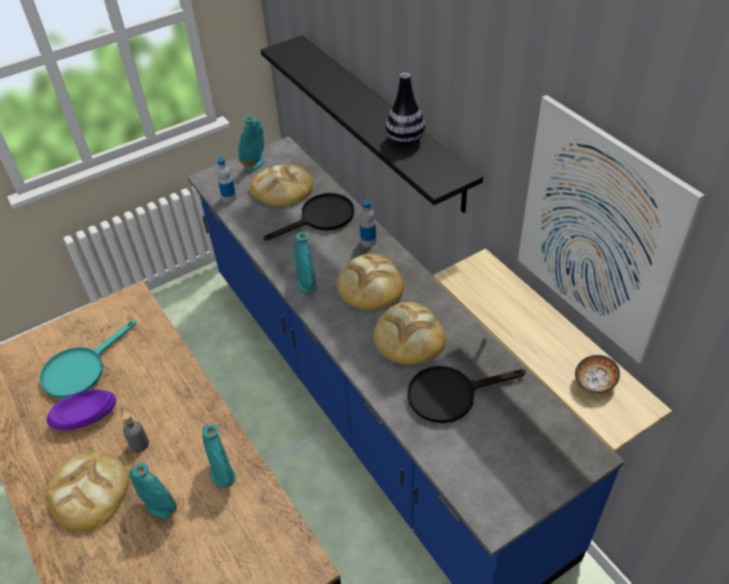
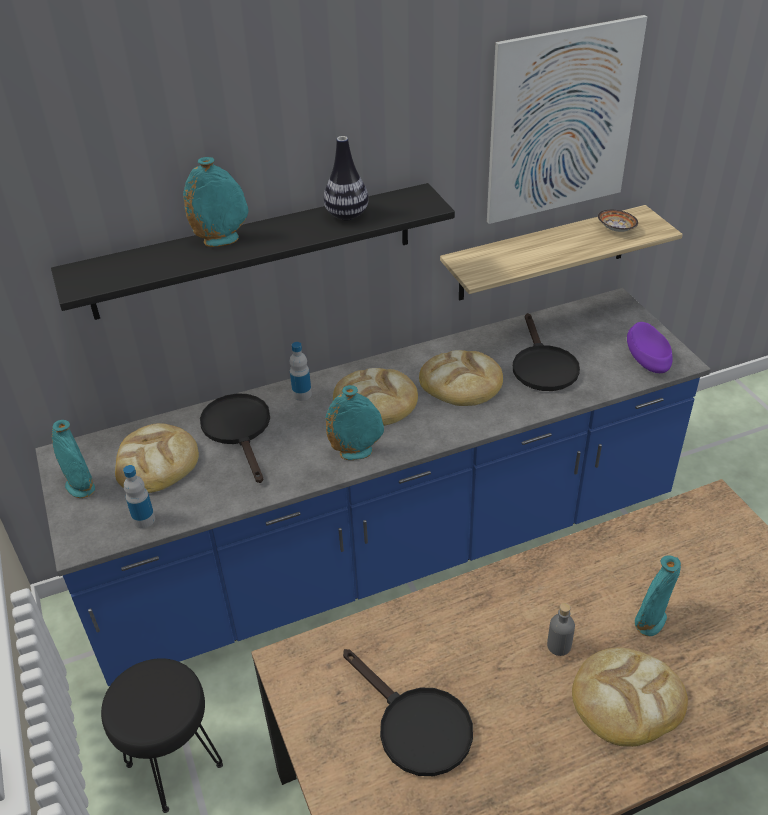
camera: 80 degrees left, 5 degrees down
turquoise frying pan [40,320,136,399] -> black frying pan [343,649,473,776]
purple bowl [47,390,116,430] -> purple bowl moved to [627,322,673,373]
turquoise vase [202,425,236,488] -> turquoise vase moved to [183,157,248,247]
none -> black stool [101,658,223,813]

